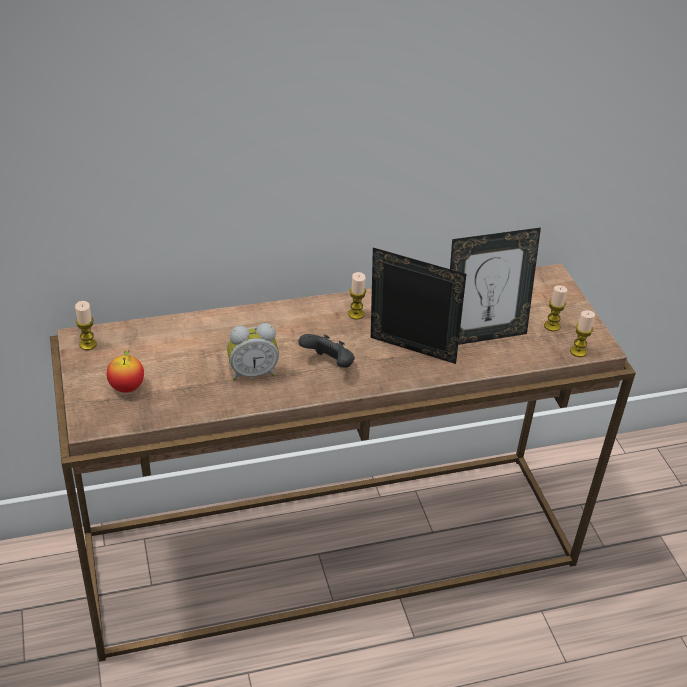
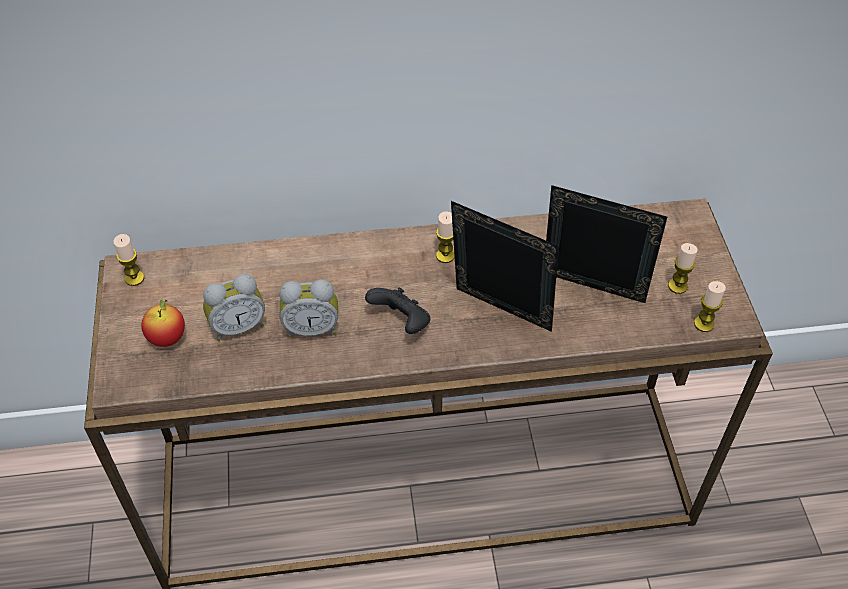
camera: 10 degrees right, 10 degrees up
picture frame [450,228,541,345] -> picture frame turned 150 degrees counterclockwise [546,185,667,303]
none -> alarm clock [203,274,265,341]

